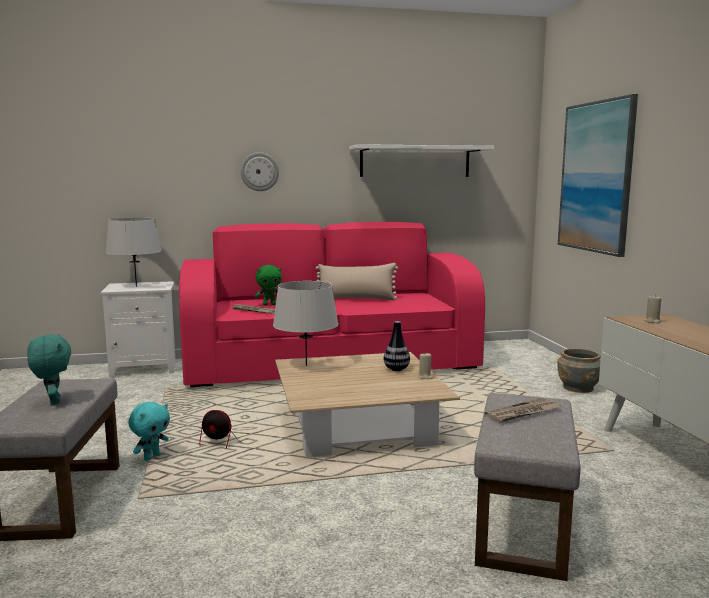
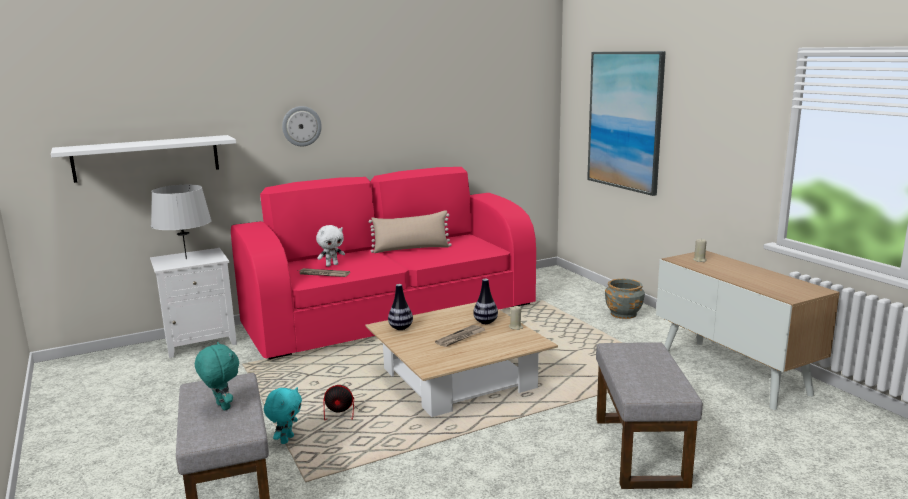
camera: 15 degrees left, 5 degrees up
green plush toy [255,265,282,306] -> white plush toy [316,225,345,266]
grey table lamp [273,281,338,366] -> vase [388,284,413,330]
white shelf [349,144,494,177] -> white shelf moved to [51,135,236,183]
newspaper [484,398,562,423] -> newspaper moved to [435,325,485,347]

